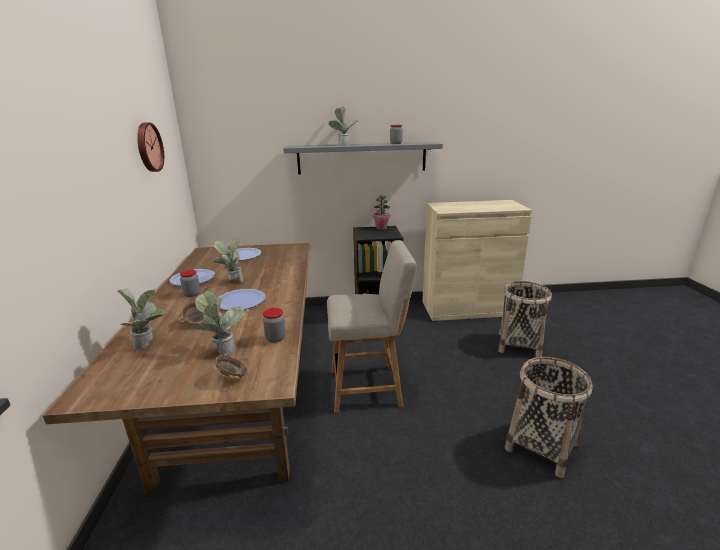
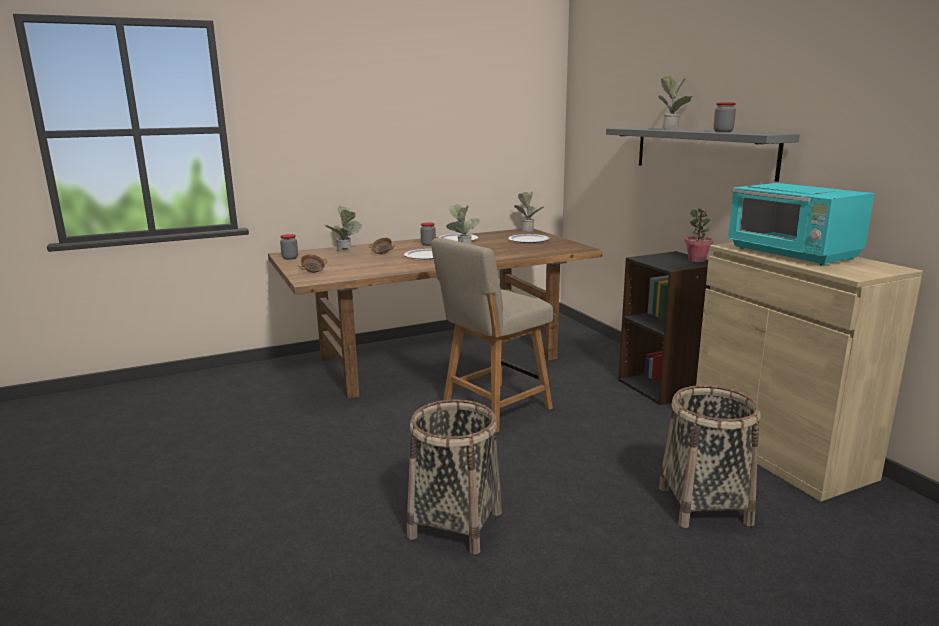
camera: 70 degrees right, 5 degrees down
wall clock [137,122,164,172] -> none
potted plant [190,291,244,356] -> potted plant moved to [514,191,544,232]
jar [263,308,286,343] -> jar moved to [280,234,298,260]
beige chair [327,240,417,413] -> beige chair turned 75 degrees clockwise [431,238,553,433]
none -> turquoise microwave [728,183,875,266]

